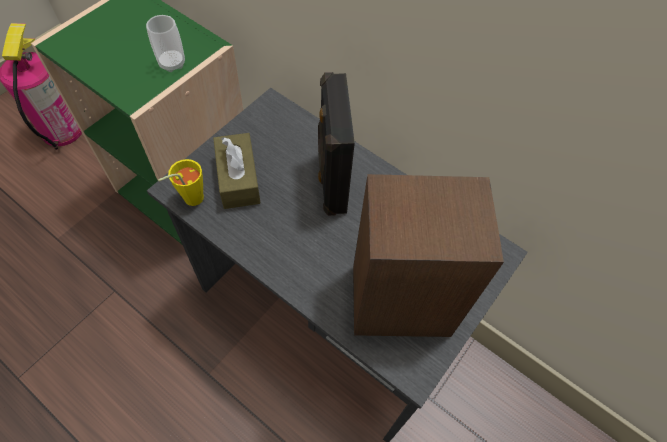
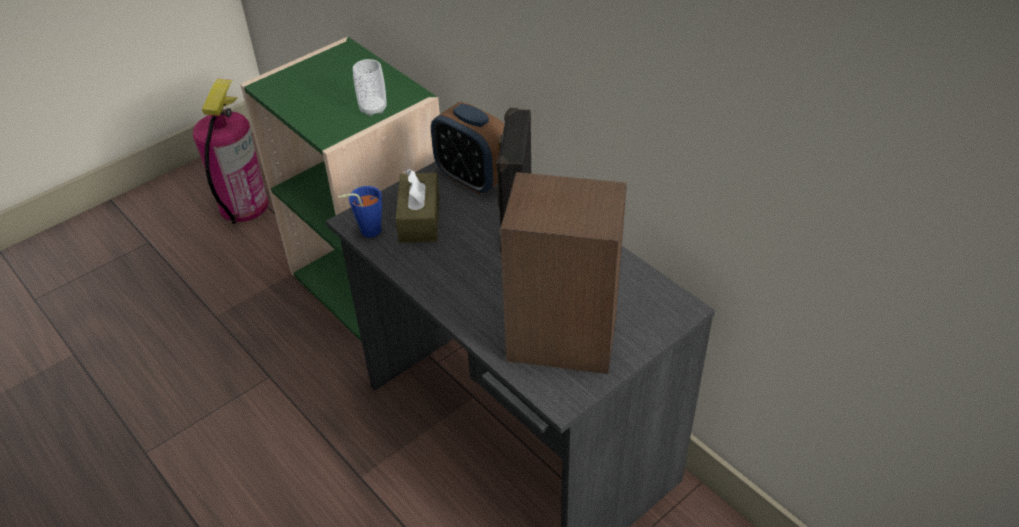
camera: 15 degrees right, 15 degrees down
yellow cup [158,159,204,206] -> blue cup [338,186,382,238]
none -> alarm clock [431,102,505,194]

